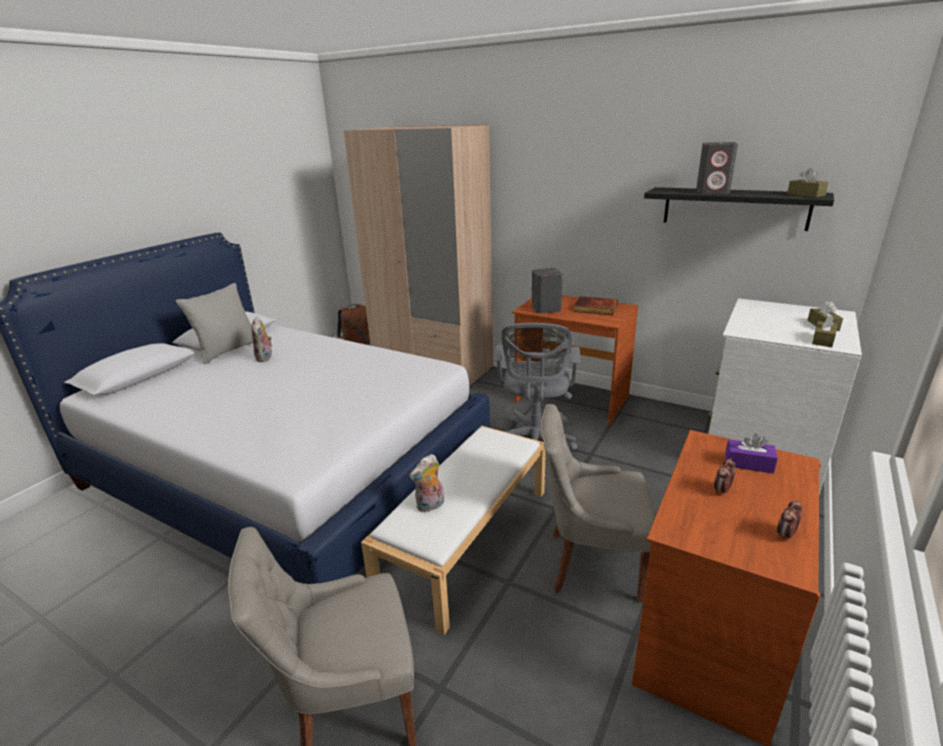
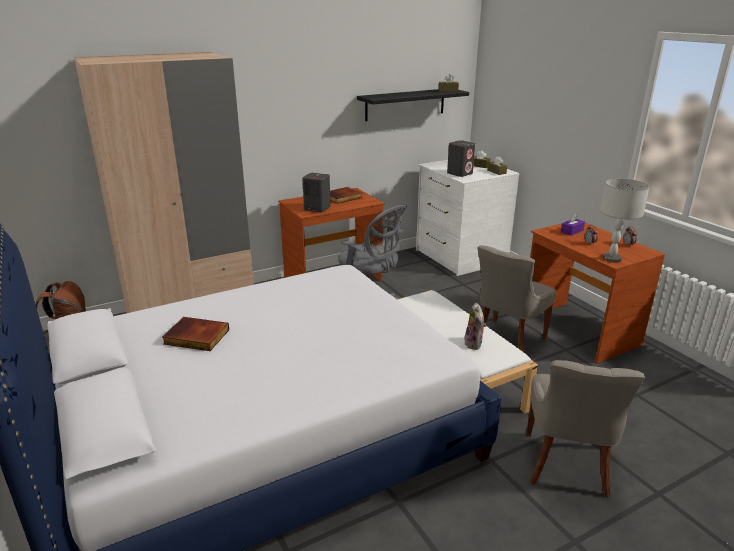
camera: 60 degrees left, 0 degrees up
grey pillow [176,283,253,364] -> none
plush toy [251,316,272,362] -> book [162,317,229,351]
grey speaker [696,142,738,194] -> grey speaker moved to [447,140,475,177]
none -> grey table lamp [600,179,650,263]

